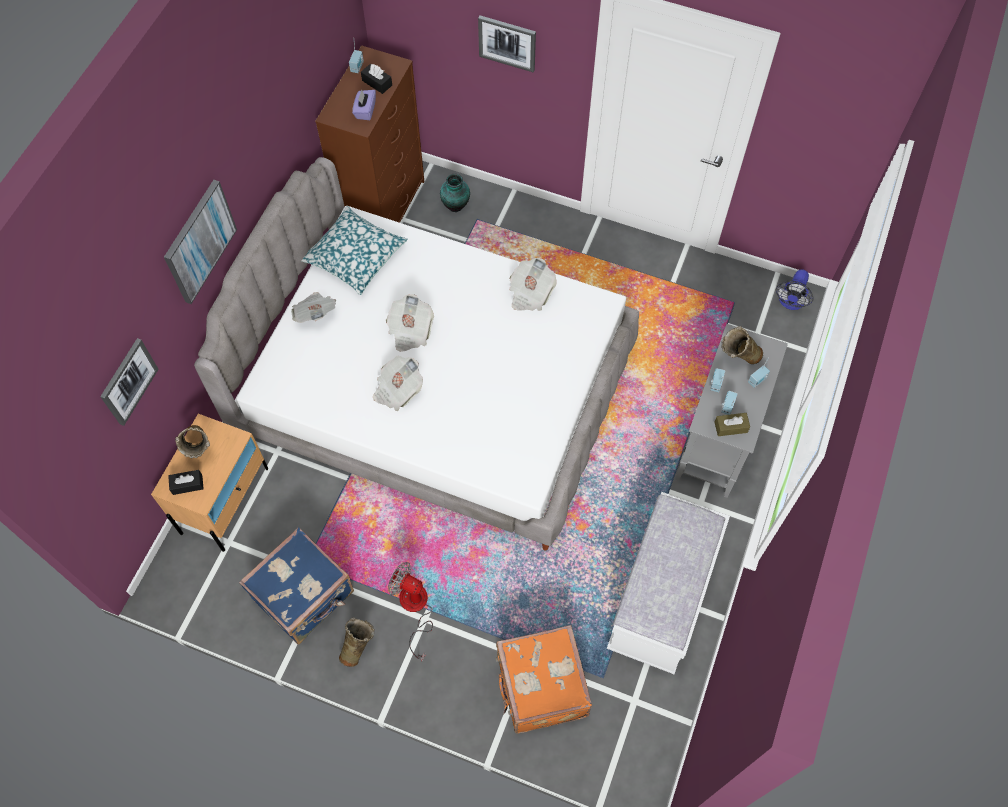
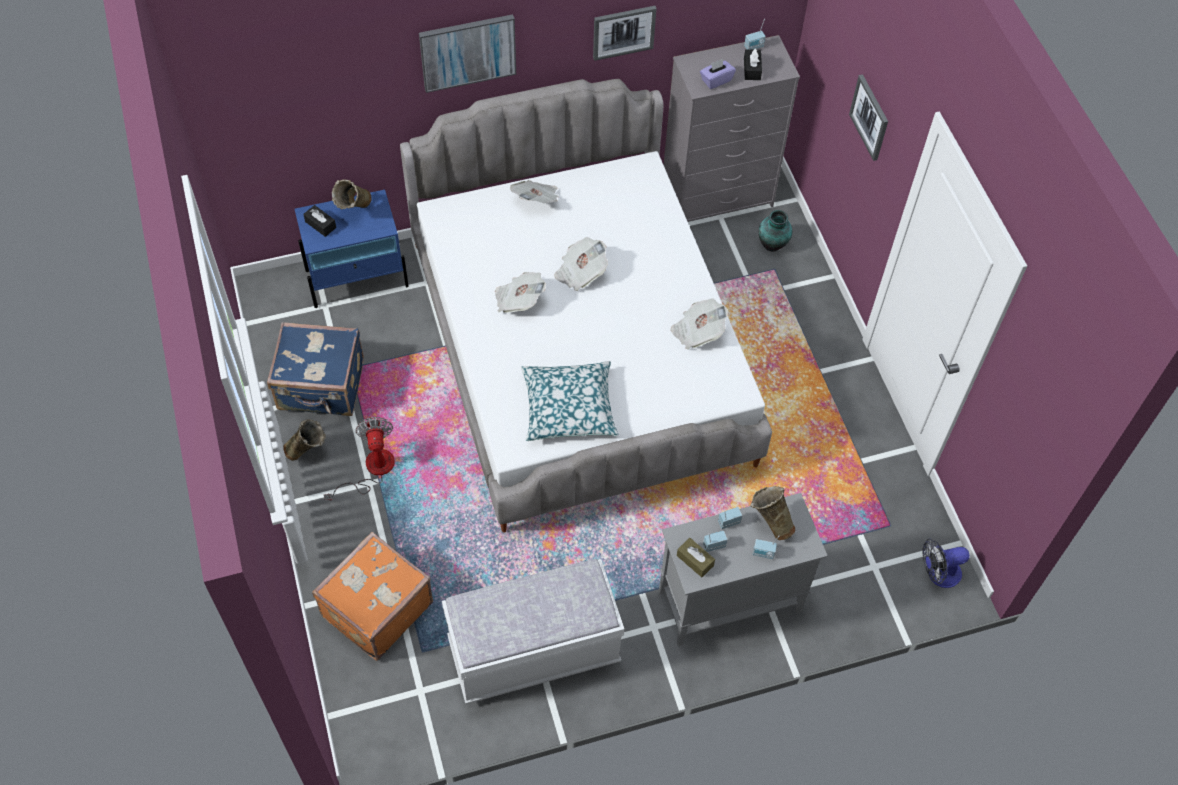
camera: 50 degrees right, 5 degrees down
picture [100,338,159,426] -> picture moved to [593,6,656,61]
beige nightstand [151,414,268,552] -> blue nightstand [295,190,409,308]
pillow [301,206,408,295] -> pillow moved to [521,361,618,441]
brown dresser [315,45,425,223] -> grey dresser [664,35,800,222]

